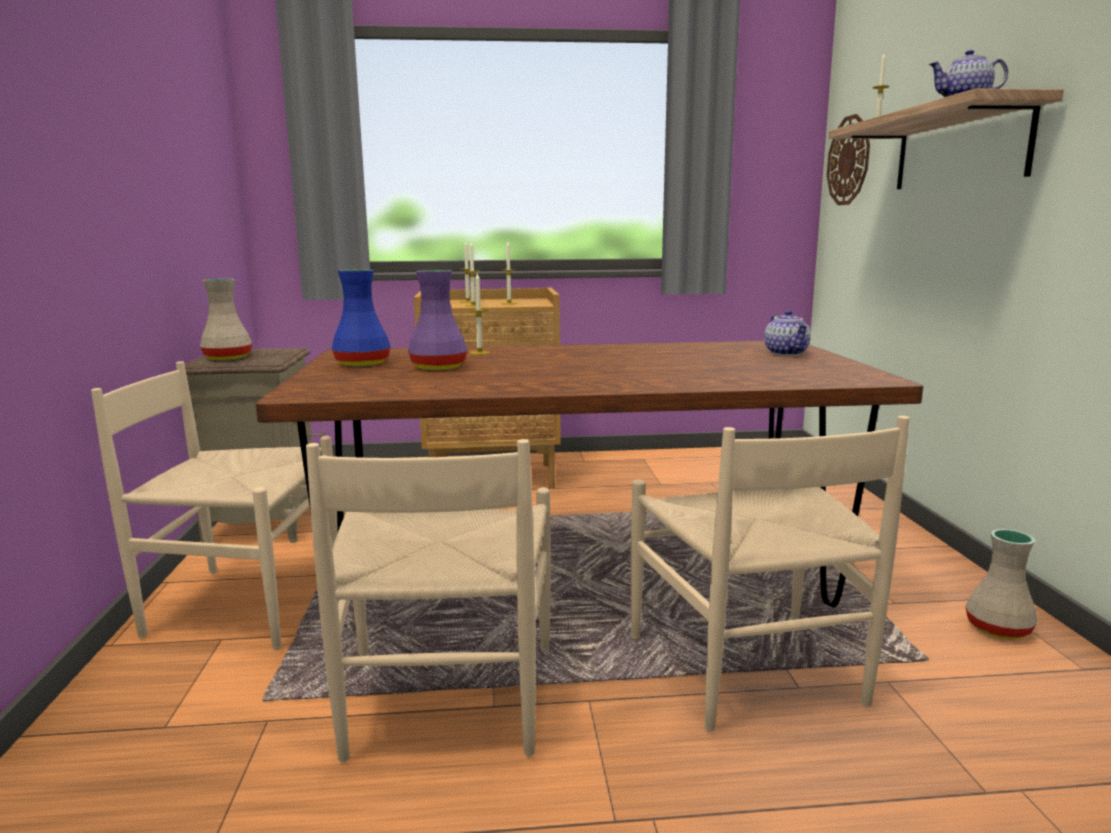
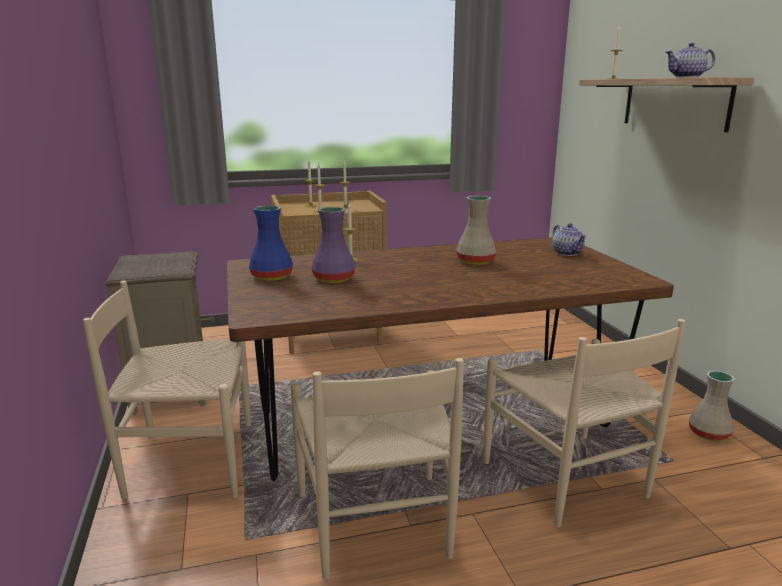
camera: 10 degrees left, 5 degrees up
beige vase [200,279,252,361] -> beige vase moved to [456,196,496,265]
wall clock [827,114,870,205] -> none

